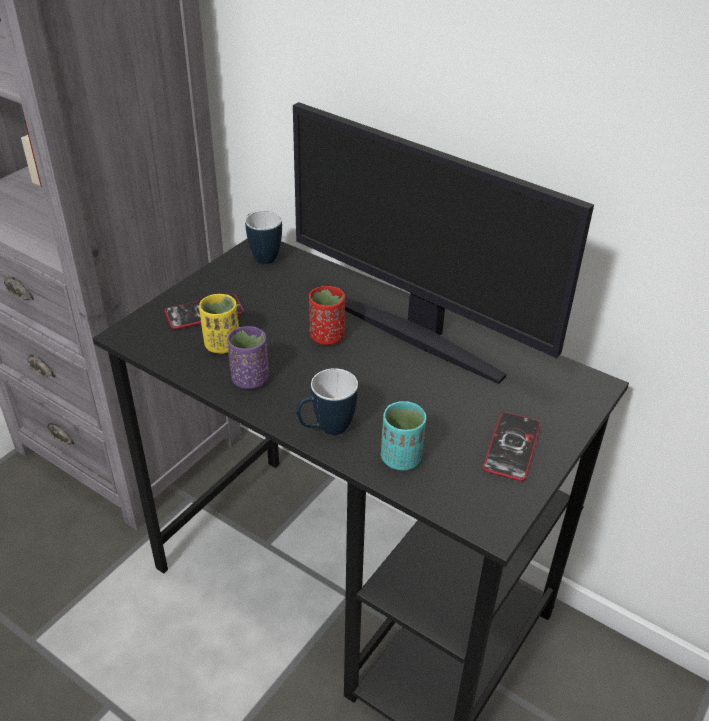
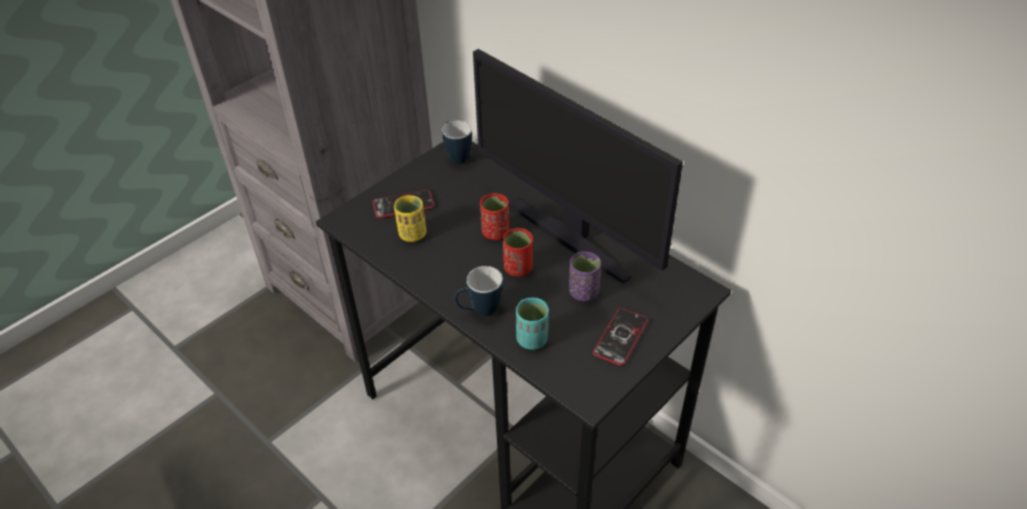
camera: 10 degrees right, 5 degrees up
purple cup [227,326,269,389] -> purple cup moved to [569,251,601,301]
none -> red cup [503,228,533,276]

